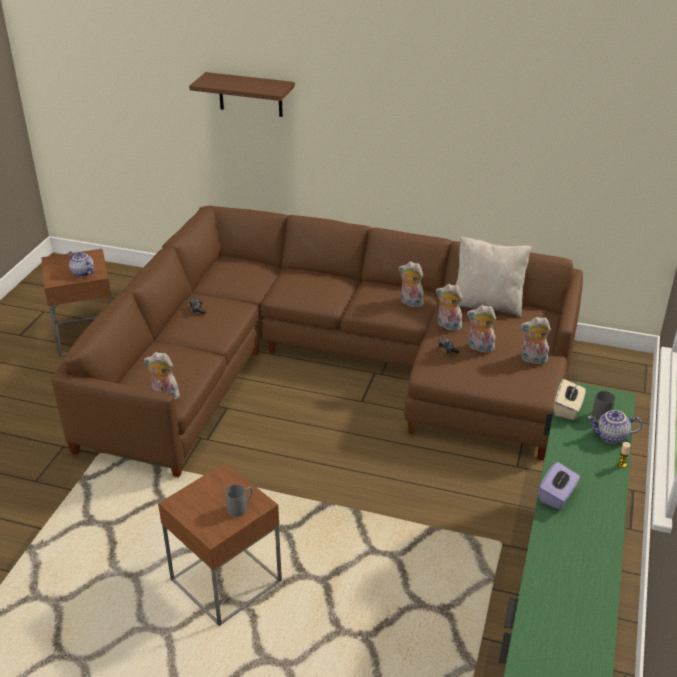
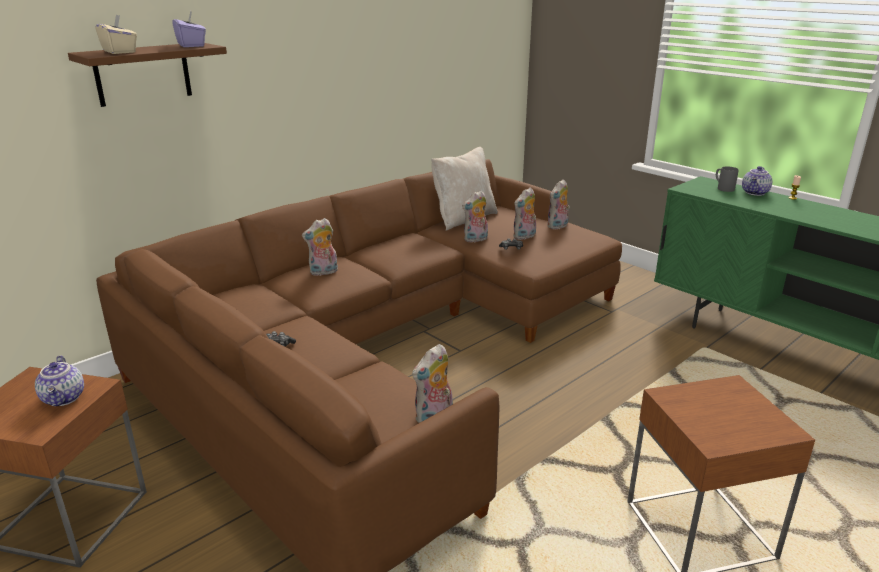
camera: 60 degrees left, 10 degrees down
teapot [68,251,94,277] -> teapot turned 90 degrees counterclockwise [35,355,84,406]
grey mug [226,485,253,517] -> none
plush toy [399,262,424,307] -> plush toy moved to [302,218,338,276]
purple tissue box [539,462,580,510] -> purple tissue box moved to [172,11,206,47]
beige tissue box [554,379,586,420] -> beige tissue box moved to [95,15,137,54]

